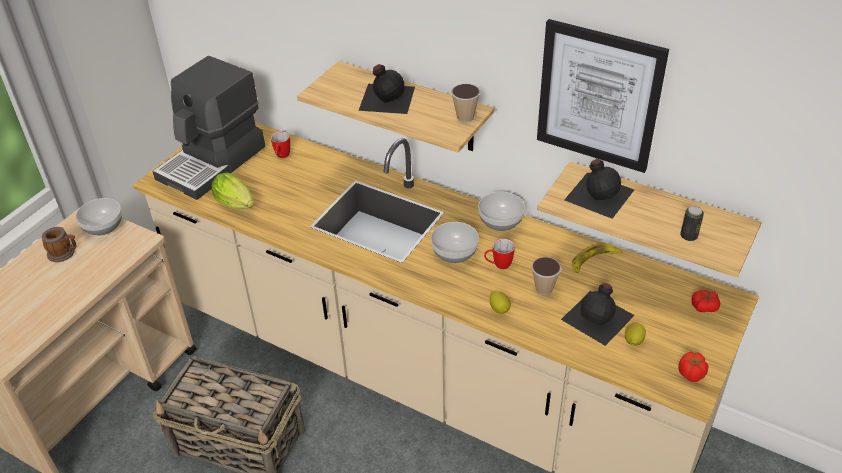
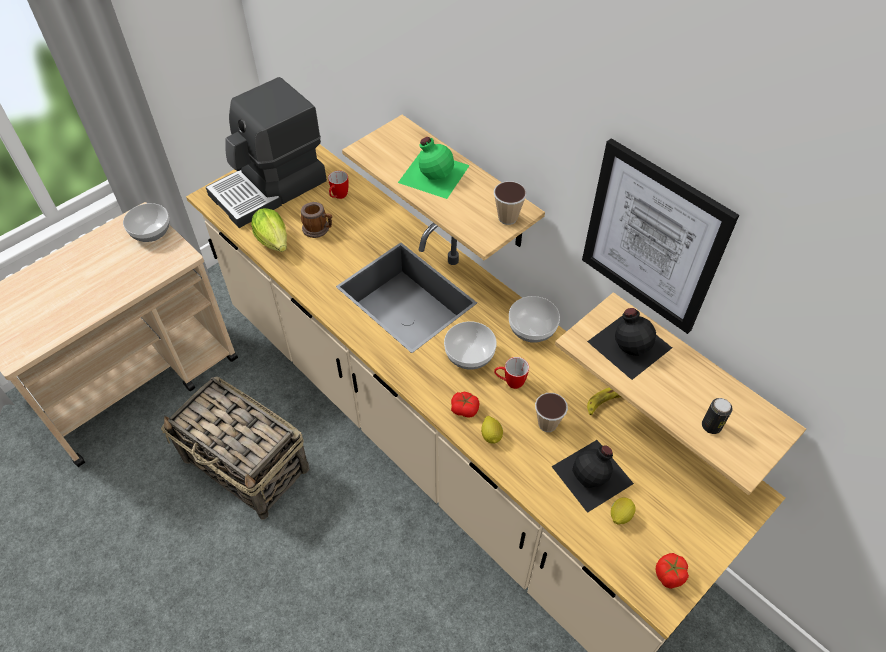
camera: 15 degrees right, 10 degrees up
mug [42,227,76,262] -> mug moved to [301,202,332,238]
black bottle [358,64,415,114] -> green bottle [398,137,470,199]
tomato [692,290,720,312] -> tomato moved to [451,392,480,418]

